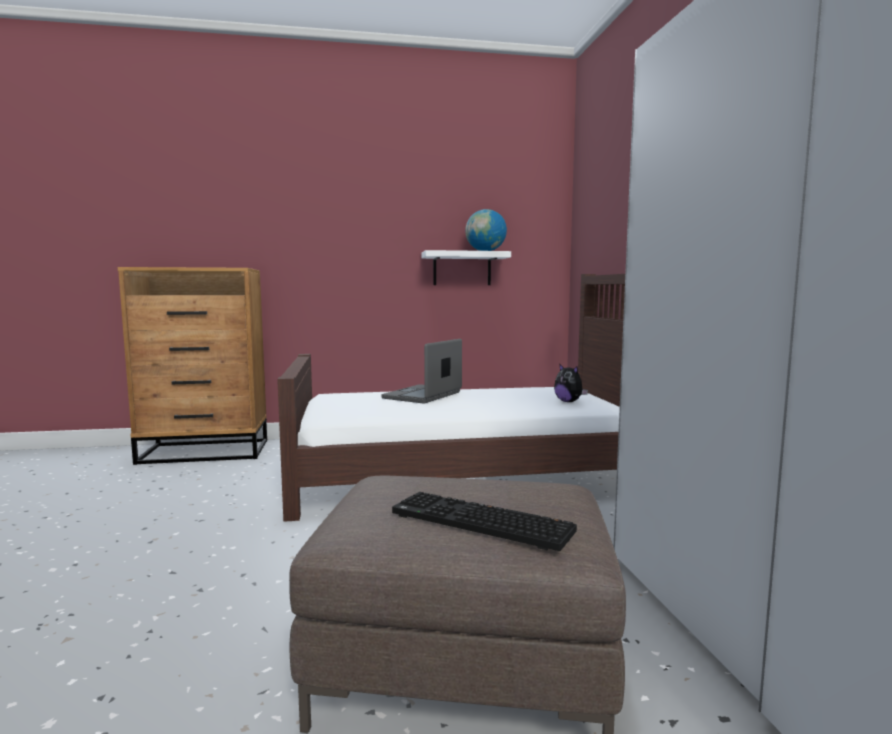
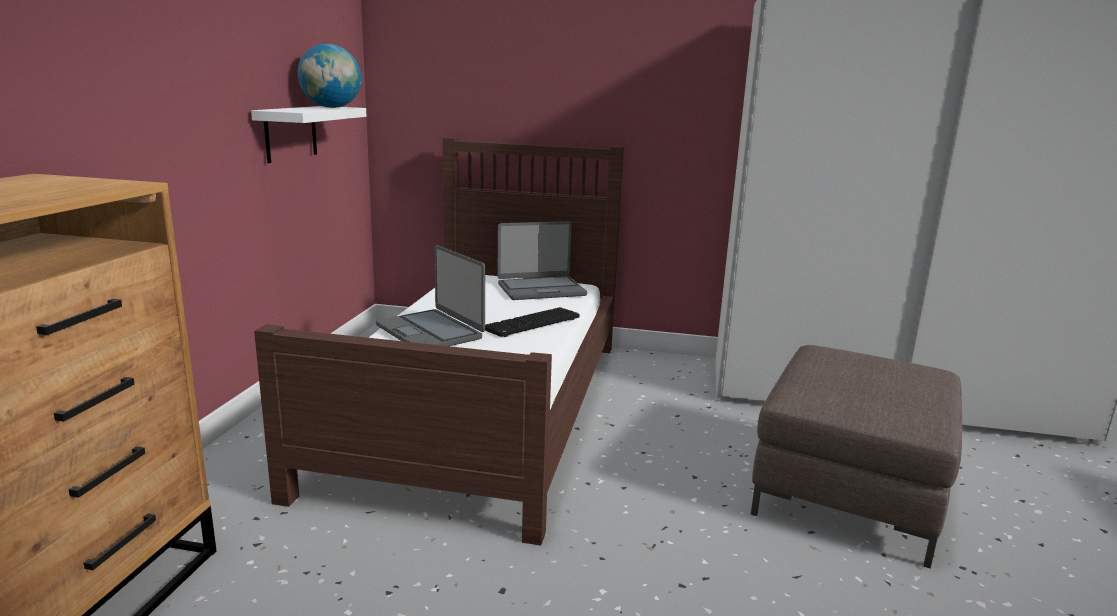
camera: 70 degrees left, 10 degrees up
keyboard [392,492,577,551] -> keyboard moved to [485,307,580,337]
plush toy [554,363,588,402] -> laptop [497,221,587,300]

